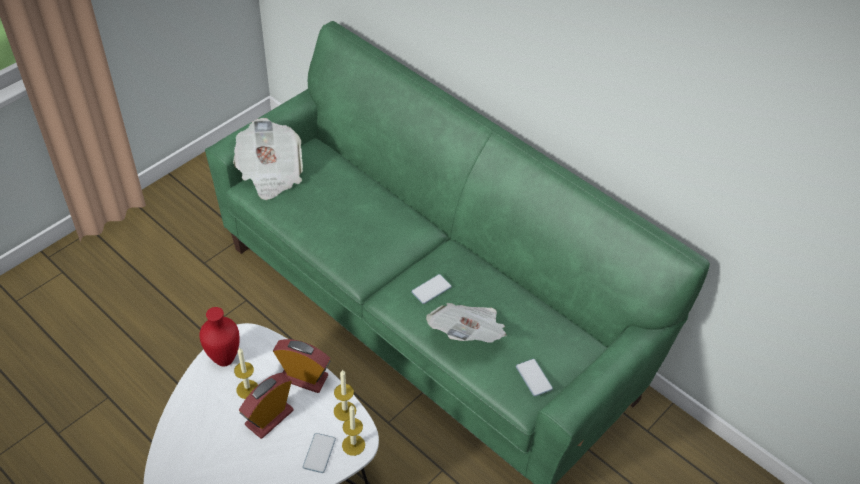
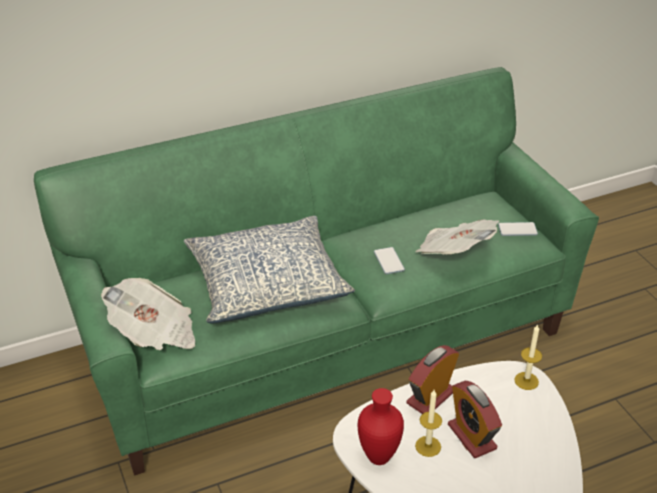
camera: 65 degrees left, 10 degrees down
phone [303,433,336,473] -> none
candle [334,370,356,421] -> none
none -> pillow [184,216,355,323]

